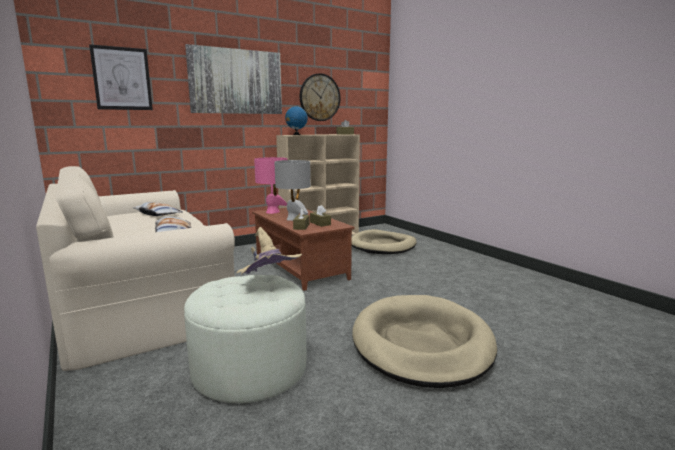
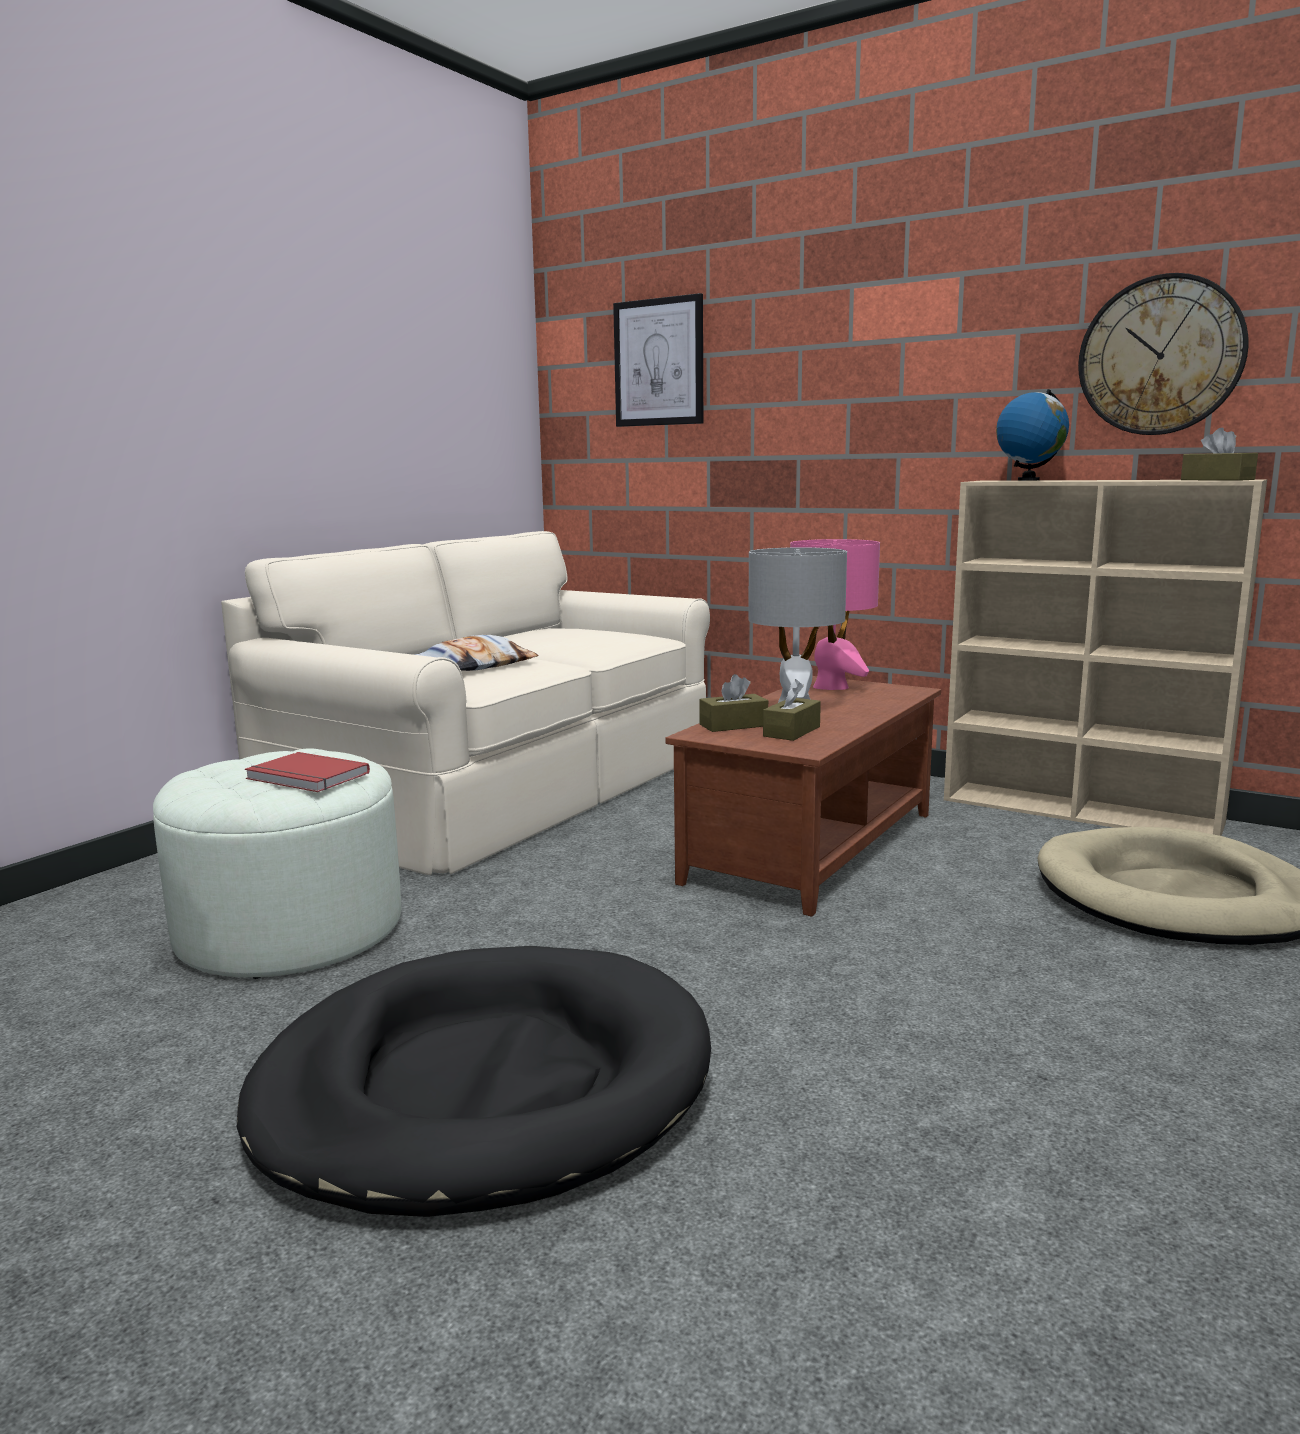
camera: 65 degrees right, 0 degrees up
pillow [133,202,183,216] -> none
picture [185,44,282,114] -> none
beige hat [236,227,302,275] -> red book [245,752,370,792]
beige dog bed [352,295,497,388] -> black dog bed [237,946,711,1217]

